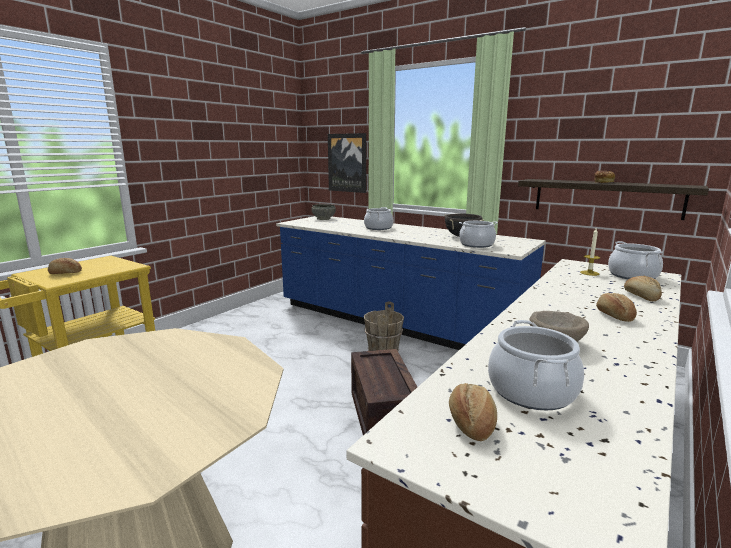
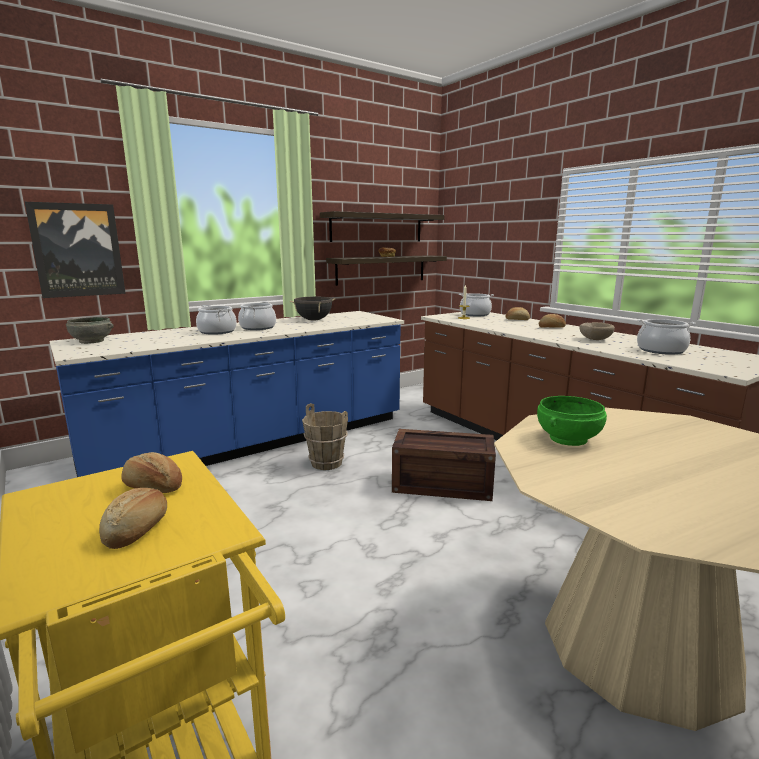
camera: 70 degrees left, 0 degrees up
bread [449,383,497,441] -> bread moved to [121,452,182,493]
cooking pot [459,221,498,248] -> cooking pot moved to [238,301,276,330]
none -> shelf [320,211,445,242]
none -> green bowl [537,396,607,446]

